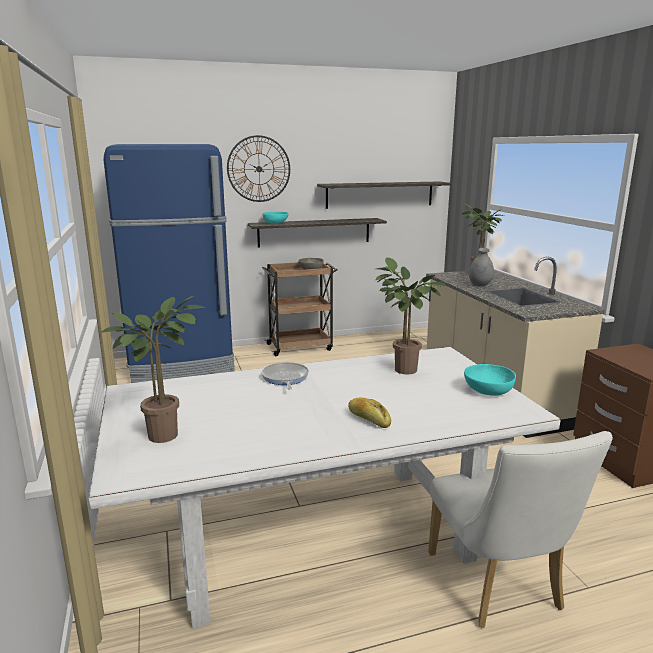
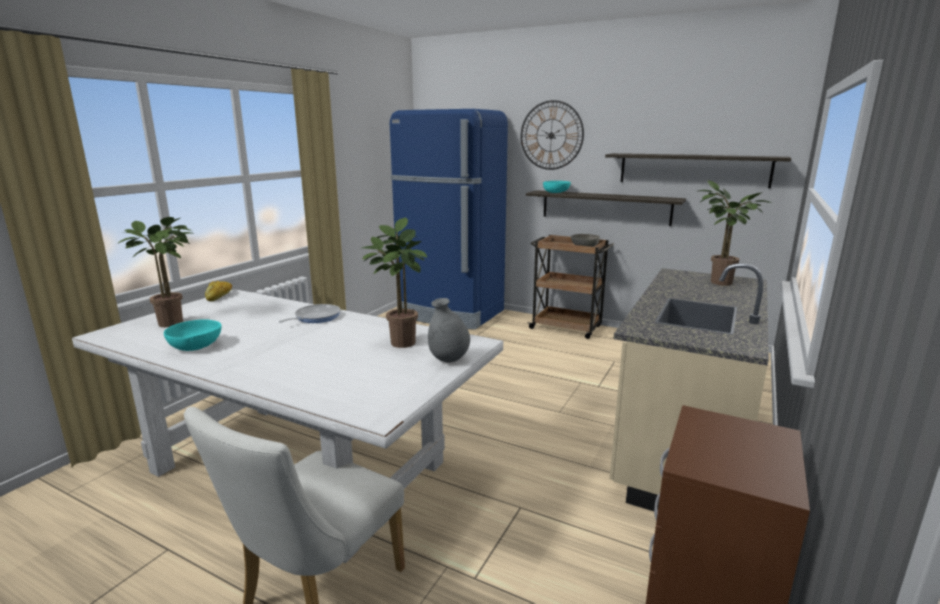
camera: 45 degrees right, 0 degrees up
bread [348,398,391,428] -> bread moved to [205,281,232,301]
turquoise bowl [464,364,516,396] -> turquoise bowl moved to [164,319,222,351]
grey vase [469,248,494,286] -> grey vase moved to [428,298,470,363]

